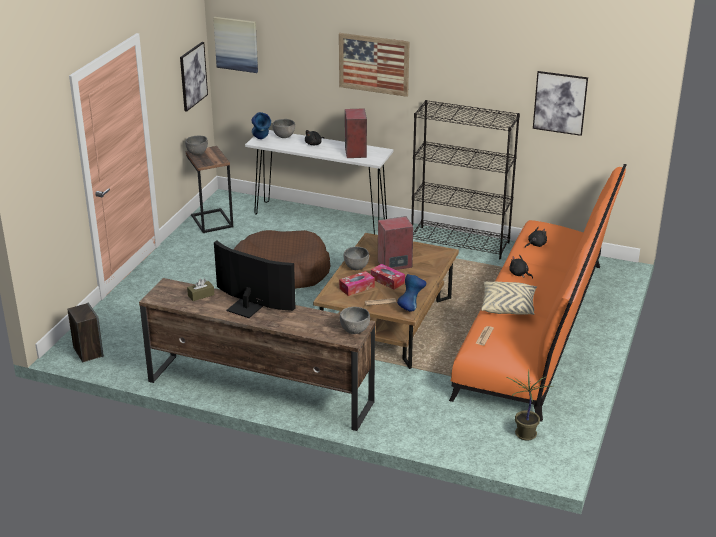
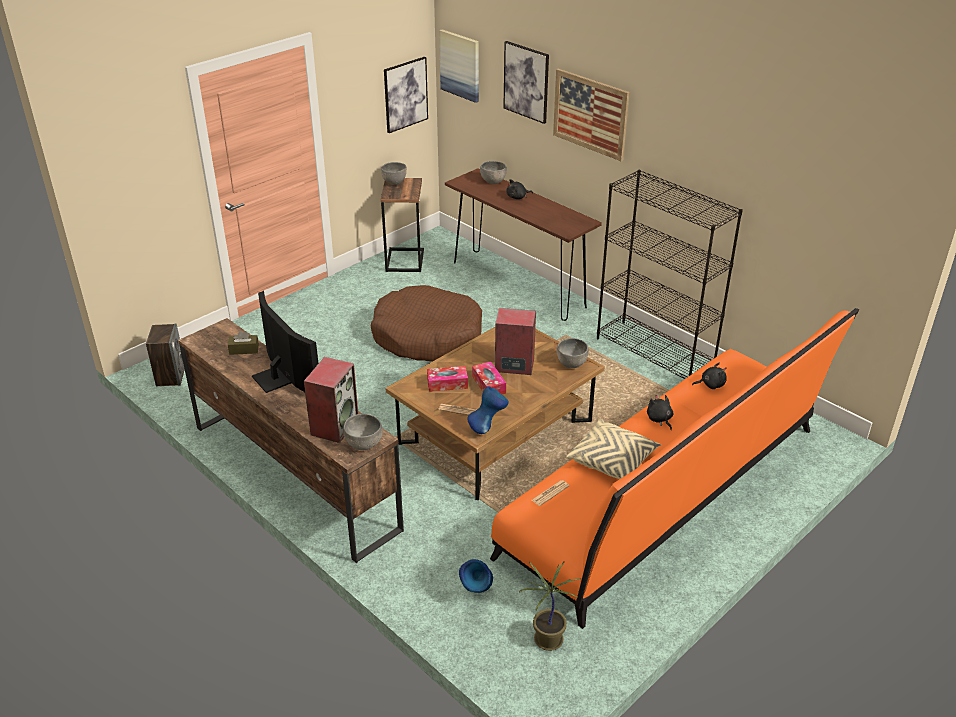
camera: 25 degrees right, 5 degrees up
white console table [245,130,394,234] -> brown console table [445,168,602,321]
blue vase [251,112,271,139] -> blue vase moved to [459,559,493,593]
grey bowl [343,247,369,270] -> grey bowl moved to [557,338,589,368]
speaker [345,108,367,158] -> speaker moved to [304,357,359,443]
picture [533,71,588,136] -> picture moved to [503,41,549,124]

